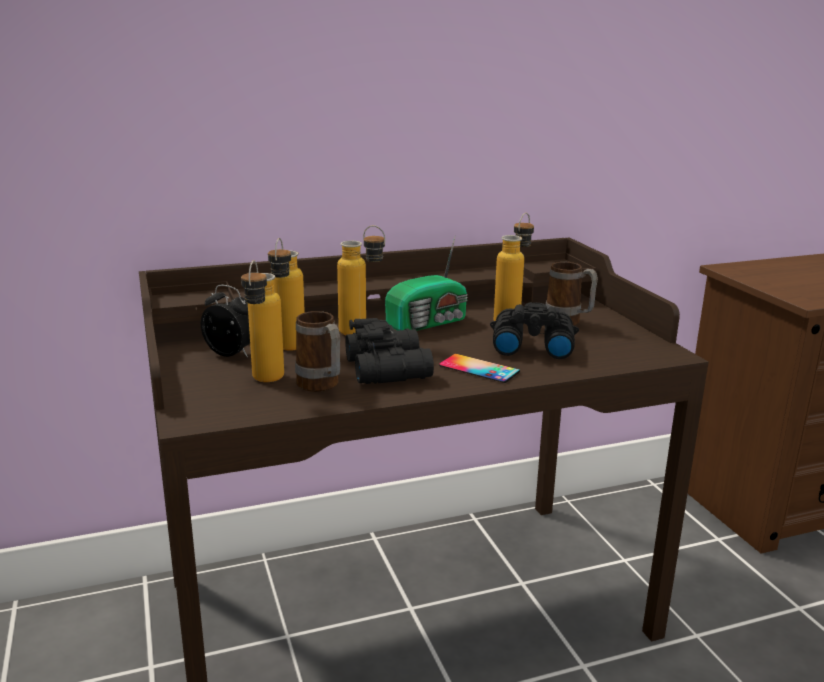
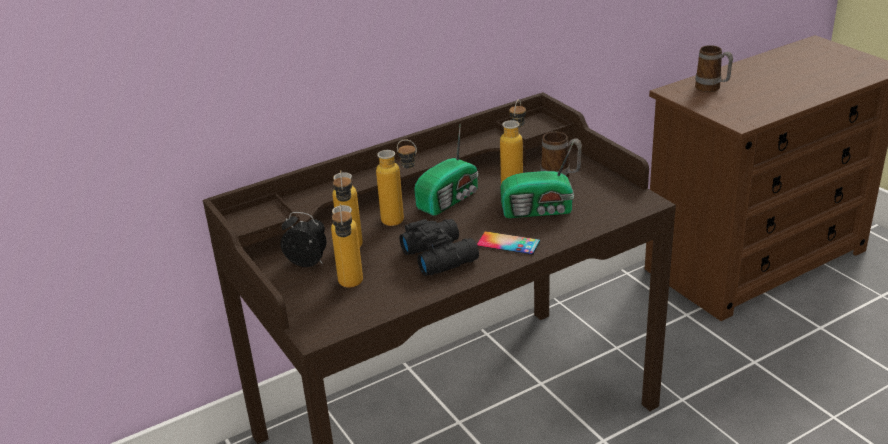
camera: 10 degrees left, 10 degrees up
mug [295,311,340,392] -> mug moved to [695,45,733,92]
black binoculars [490,302,579,359] -> radio [500,141,574,218]

